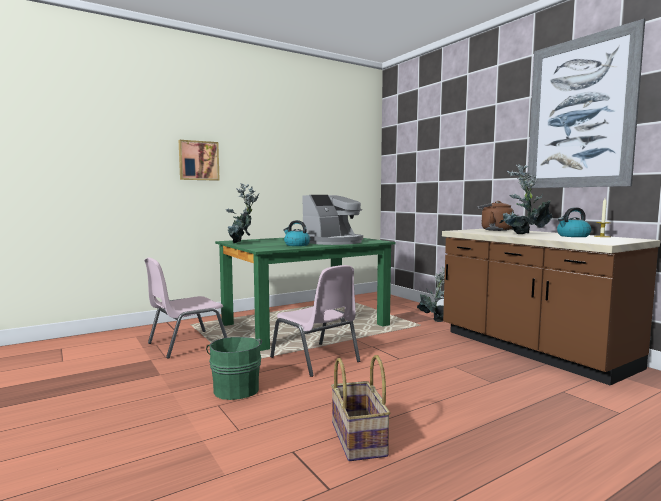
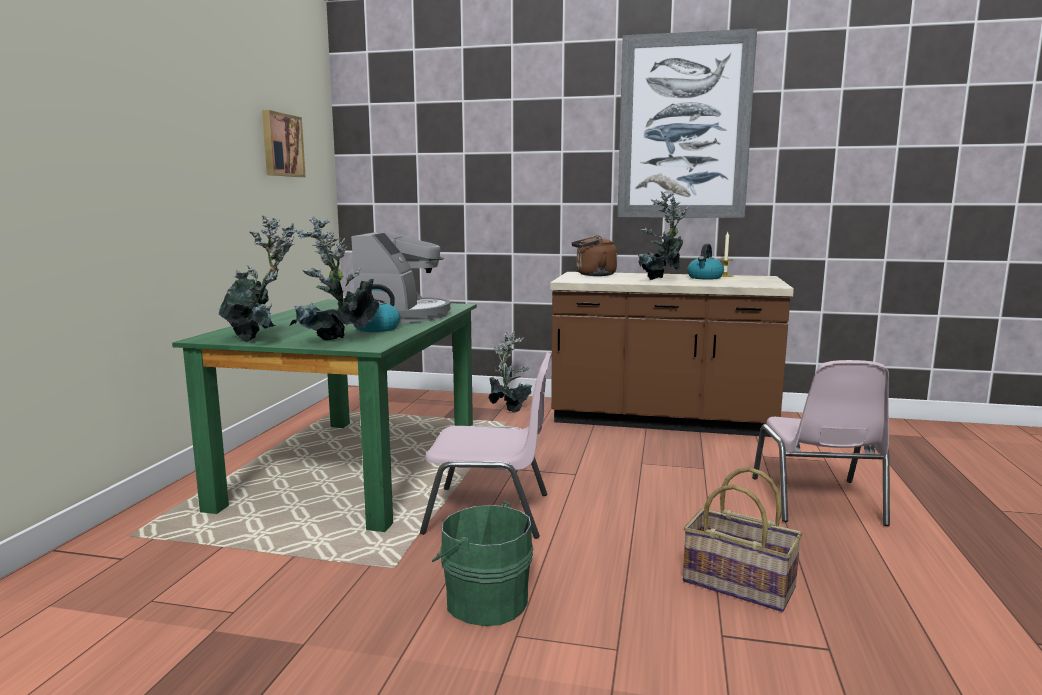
camera: 45 degrees left, 5 degrees up
pink chair [144,258,228,359] -> pink chair moved to [752,360,890,526]
picture [179,140,220,181] -> picture moved to [262,110,306,177]
none -> potted plant [289,216,379,340]

